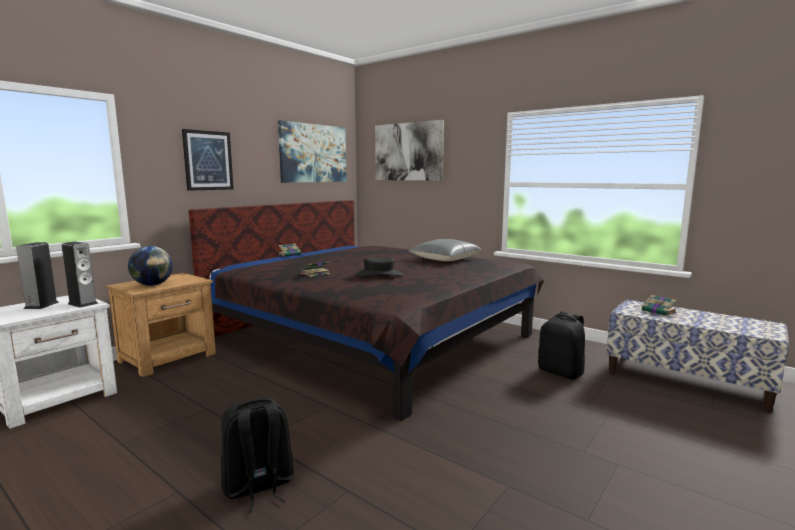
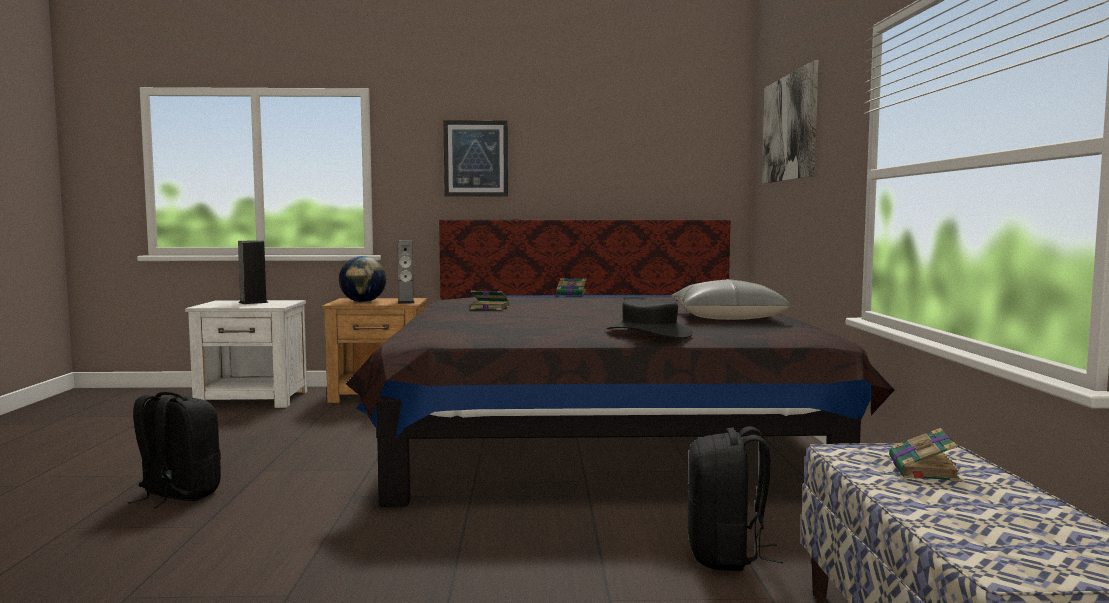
camera: 50 degrees right, 5 degrees down
speaker [61,242,98,308] -> speaker moved to [398,240,415,304]
picture [278,120,347,183] -> none
black hat [355,257,403,277] -> black hat moved to [607,299,693,338]

